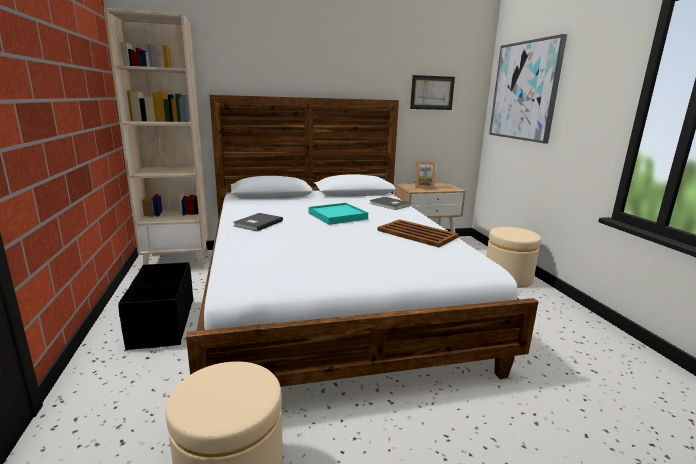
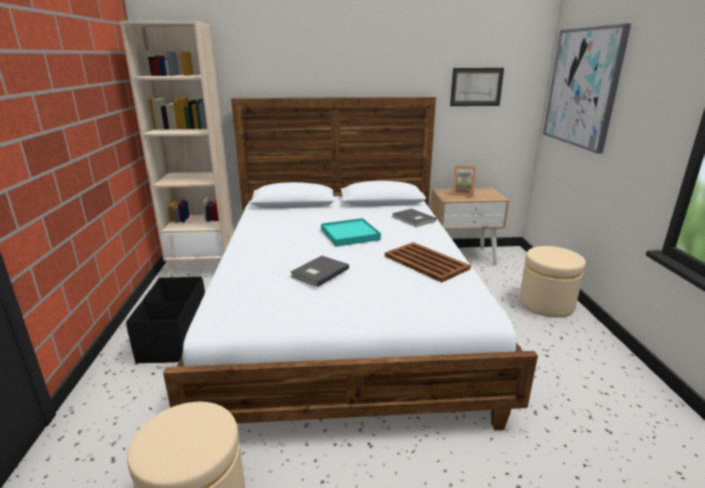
camera: 10 degrees right, 5 degrees up
grey book [233,213,283,231] -> grey book moved to [290,256,349,287]

